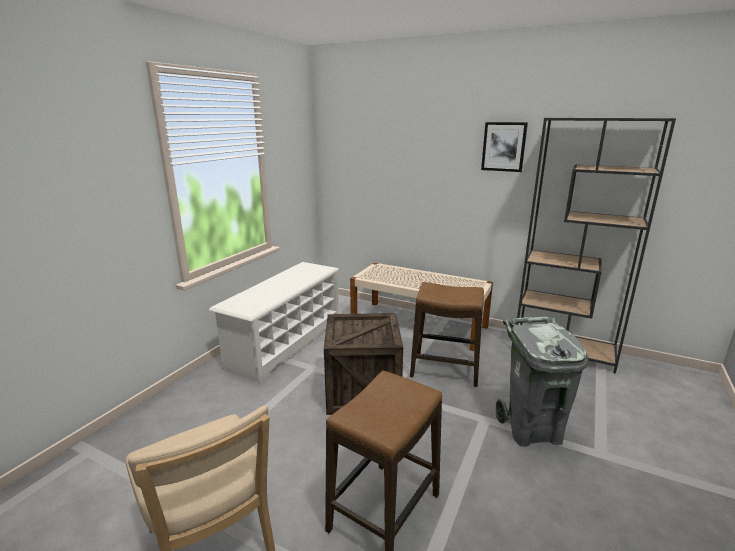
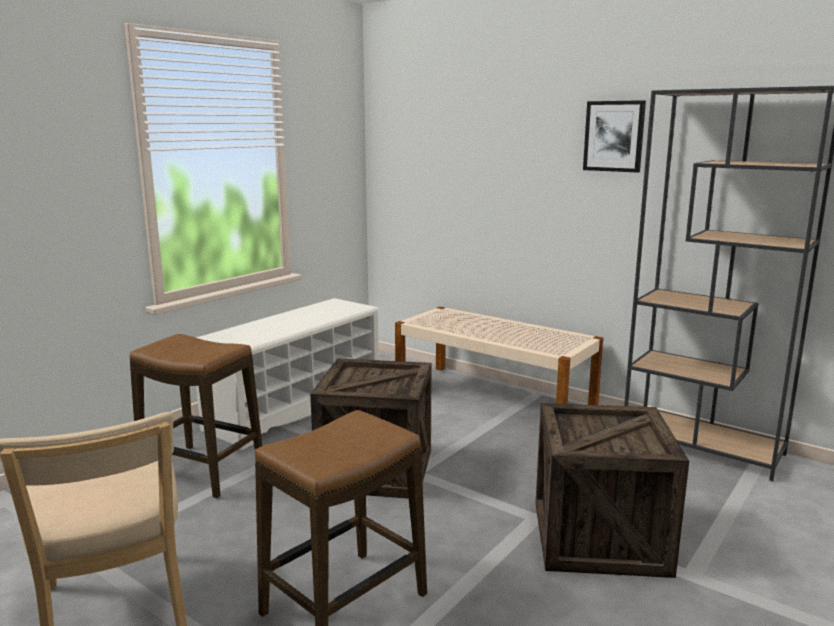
camera: 10 degrees right, 5 degrees down
stool [410,282,484,387] -> stool moved to [130,334,262,498]
grey trash can [496,317,588,447] -> crate [535,403,689,578]

